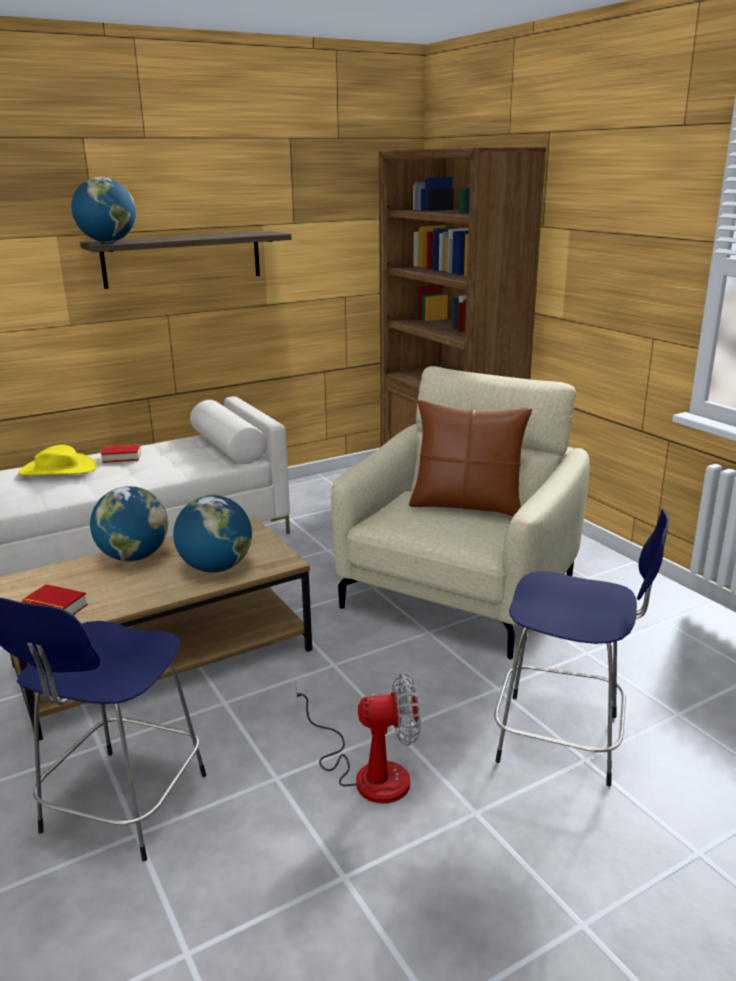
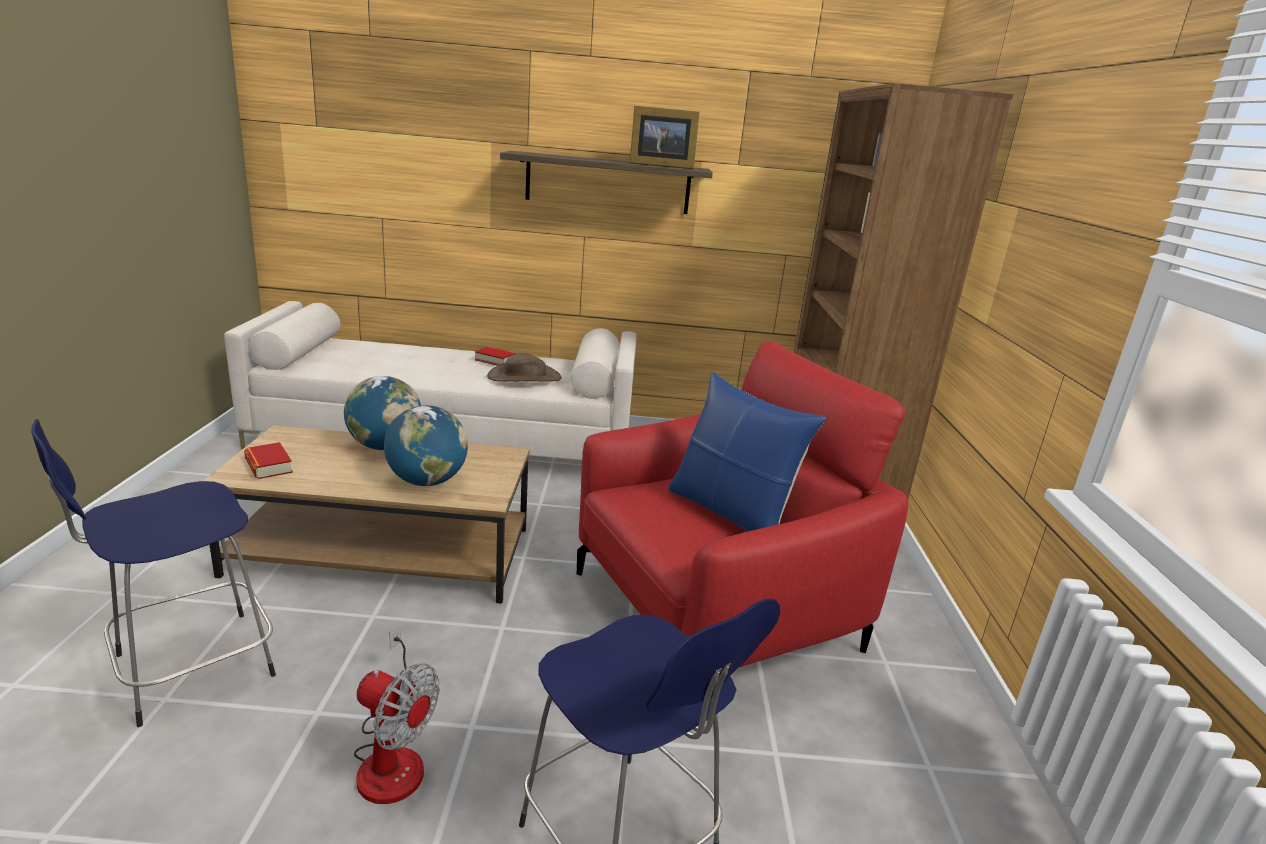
camera: 30 degrees right, 0 degrees up
yellow hat [18,445,97,476] -> none
globe [71,177,136,242] -> none
beige armchair [331,366,590,659] -> red armchair [577,341,908,667]
brown pillow [409,400,532,516] -> blue pillow [669,372,826,531]
none -> brown hat [487,353,562,382]
none -> picture frame [630,106,699,169]

